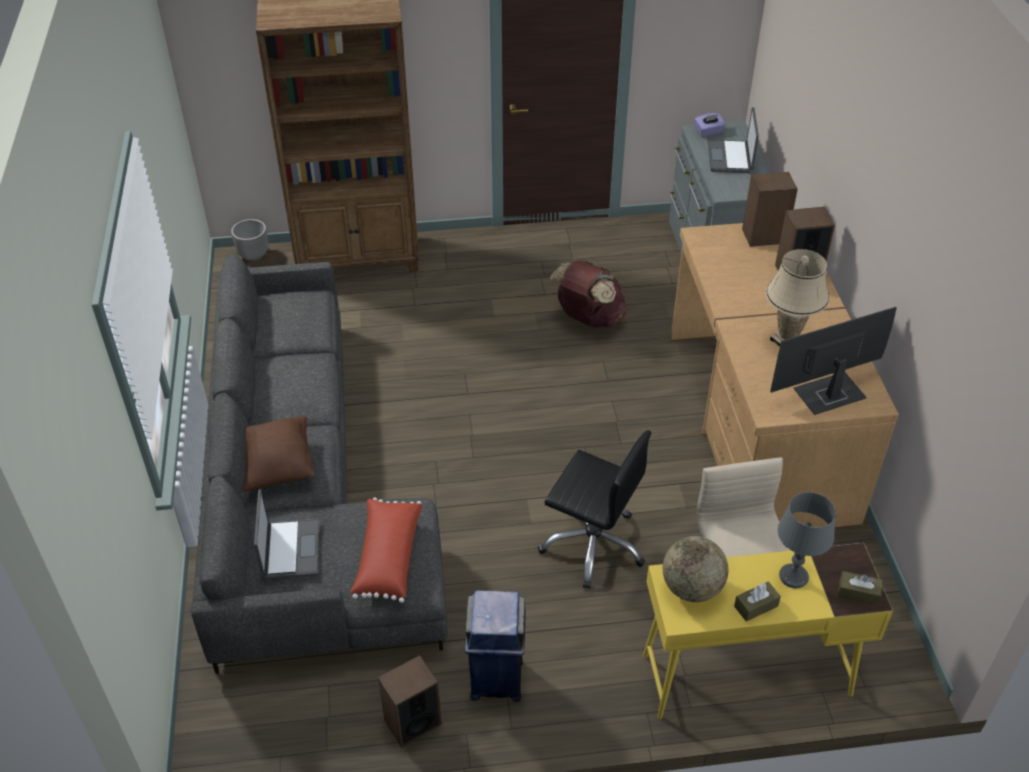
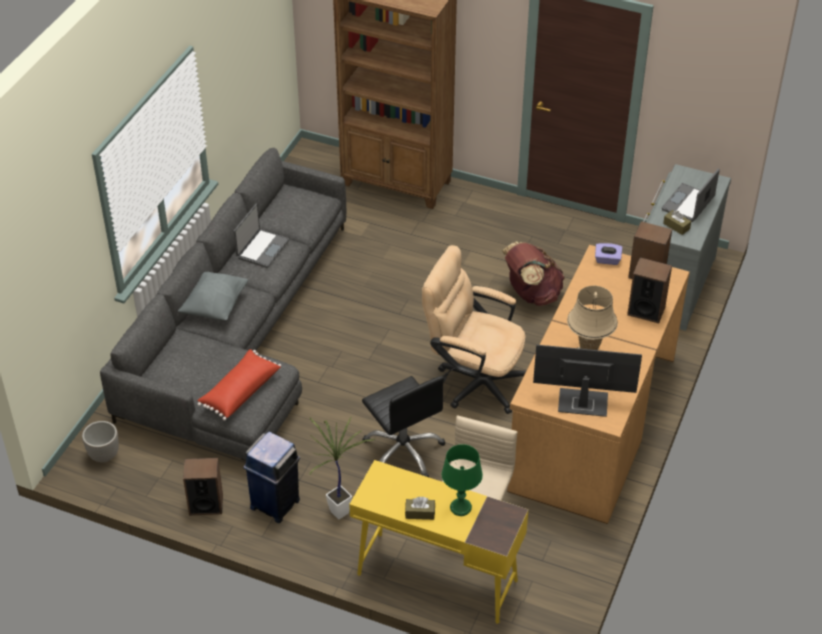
camera: 30 degrees right, 0 degrees up
planter [231,219,268,261] -> planter moved to [82,421,119,462]
brown pillow [242,416,315,491] -> grey pillow [178,272,248,320]
laptop [254,490,320,579] -> laptop moved to [234,204,289,268]
globe [663,536,728,602] -> none
purple tissue box [694,113,726,137] -> purple tissue box moved to [595,243,622,265]
grey table lamp [777,492,836,588] -> green table lamp [442,444,483,516]
brown tissue box [838,571,882,606] -> brown tissue box moved to [663,210,691,235]
none -> potted plant [309,417,376,520]
none -> beige office chair [422,245,526,414]

